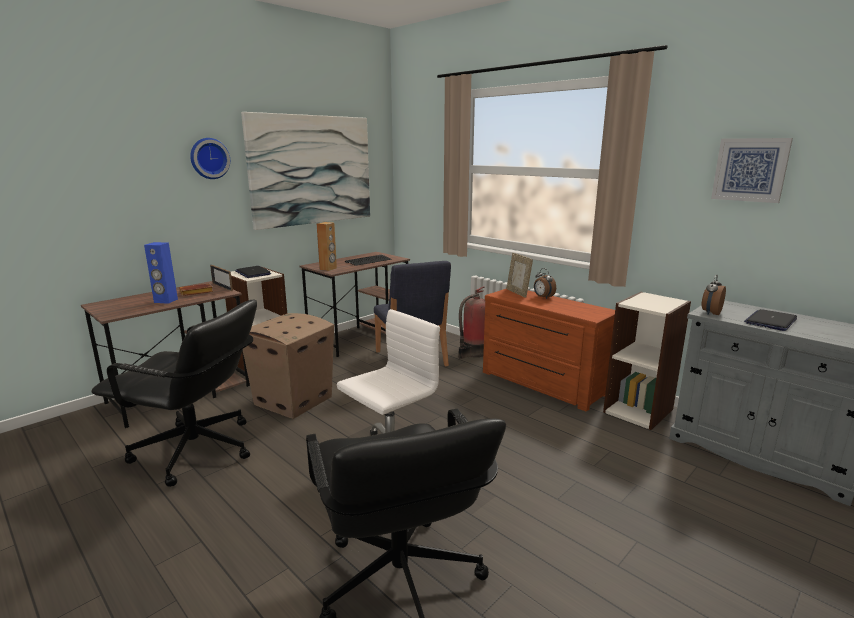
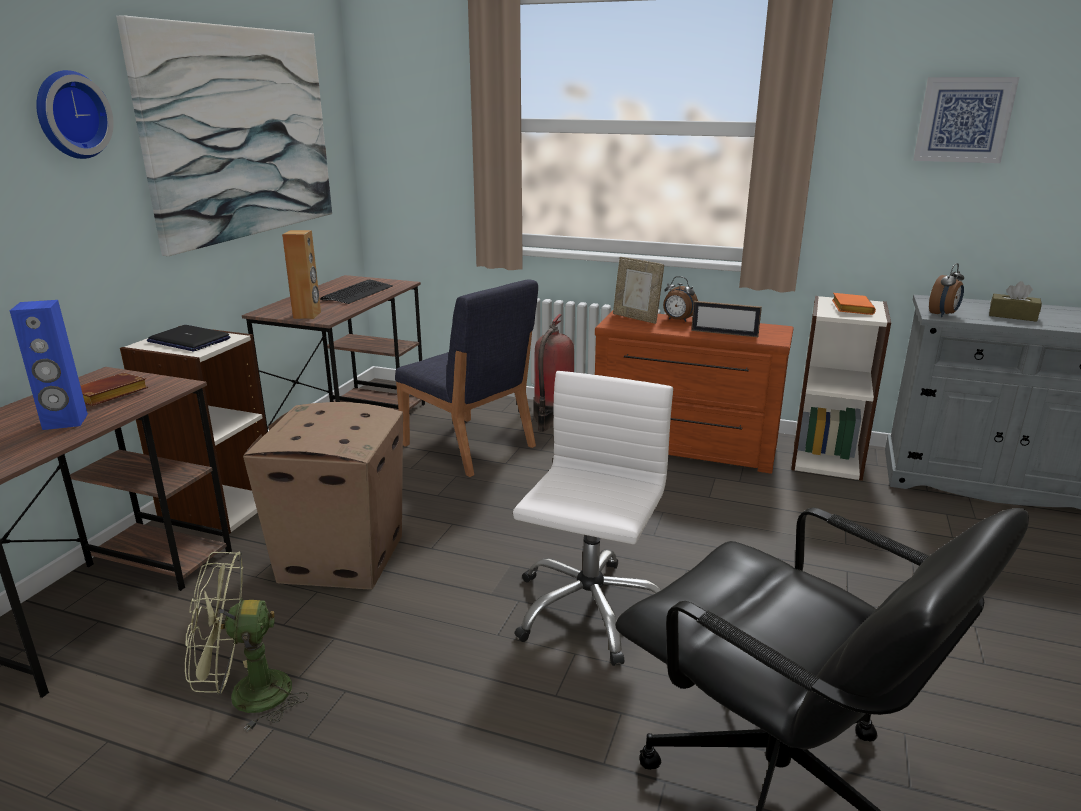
camera: 25 degrees left, 5 degrees up
black office chair [92,299,257,487] -> green fan [185,551,309,731]
picture frame [210,265,233,291] -> picture frame moved to [691,301,762,337]
alarm clock [701,275,726,315] -> alarm clock turned 150 degrees counterclockwise [929,263,964,317]
laptop [744,309,797,331] -> brown tissue box [989,281,1042,322]
none -> orange book [832,293,876,315]

